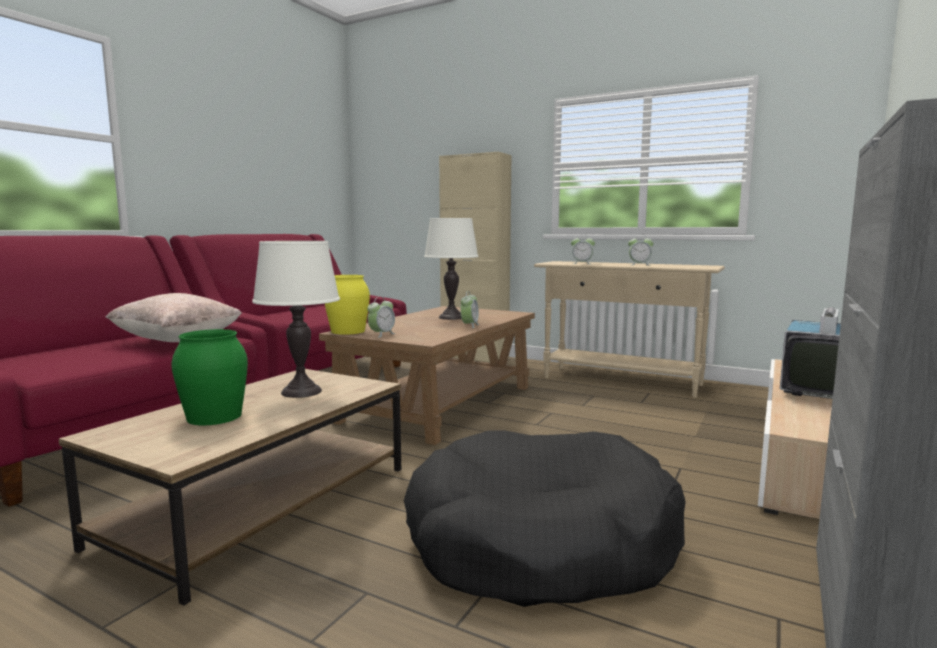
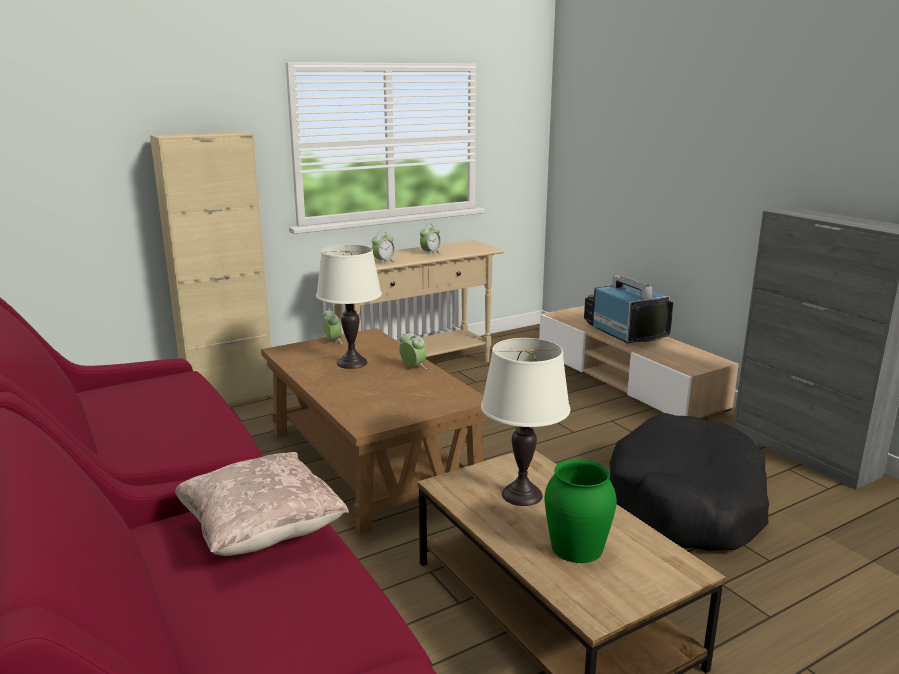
camera: 60 degrees left, 10 degrees up
yellow vase [325,275,370,335] -> none
alarm clock [367,297,396,338] -> alarm clock moved to [322,308,343,344]

